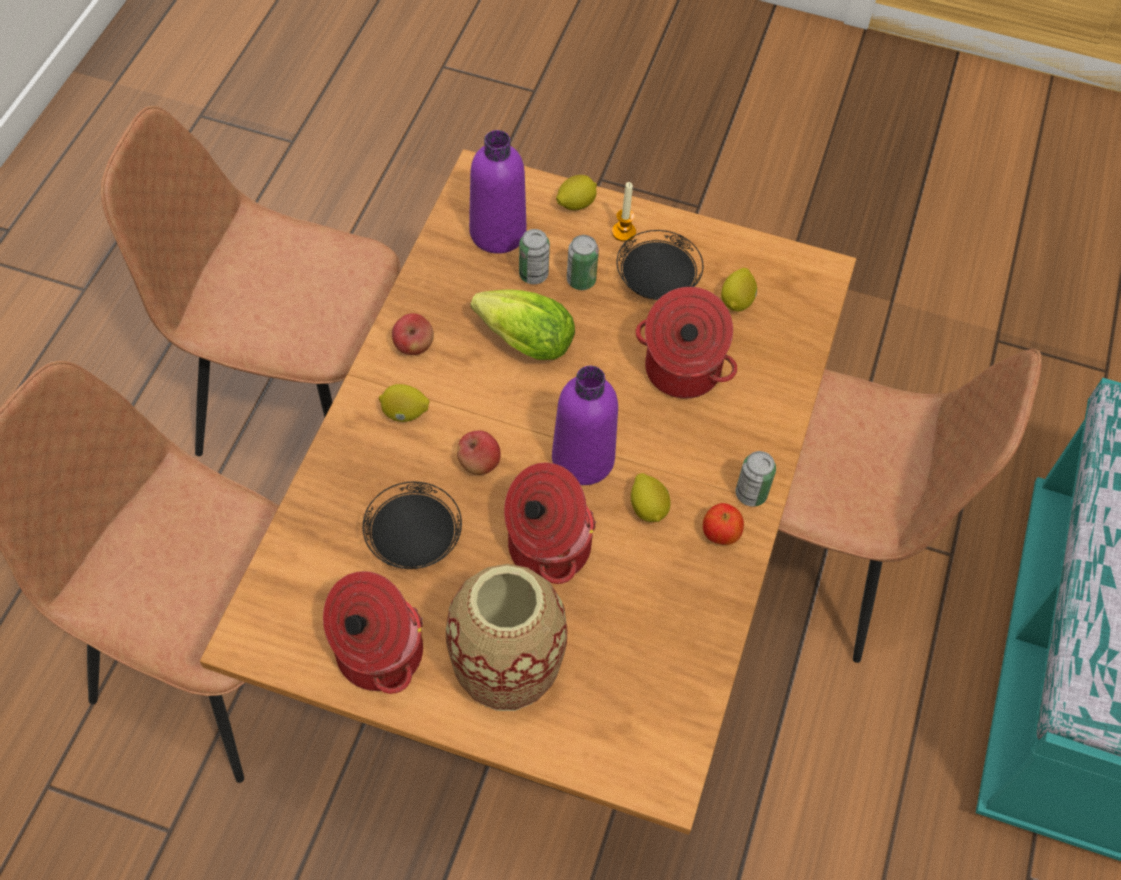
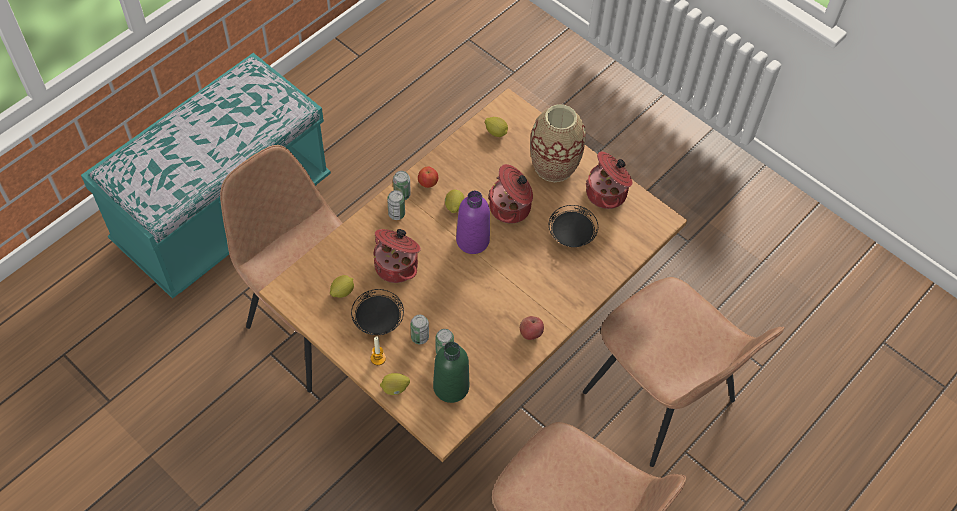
camera: 155 degrees left, 0 degrees up
lemon [379,384,430,422] -> lemon moved to [485,117,508,137]
apple [457,431,501,475] -> none
purple bottle [469,130,527,254] -> green bottle [433,342,469,403]
lettuce [471,289,575,360] -> none
none -> can [387,190,405,220]

